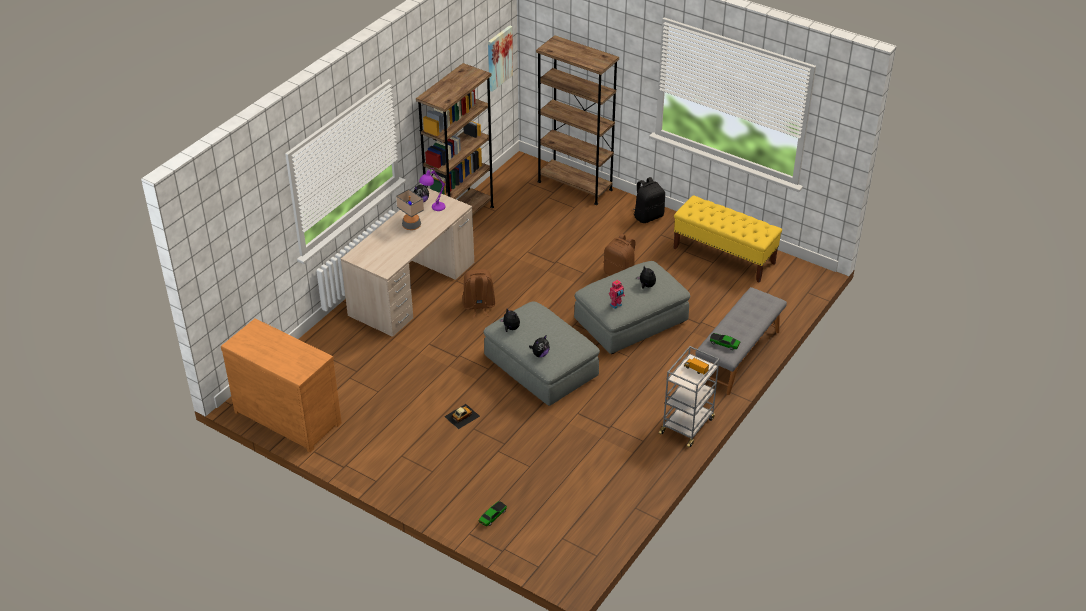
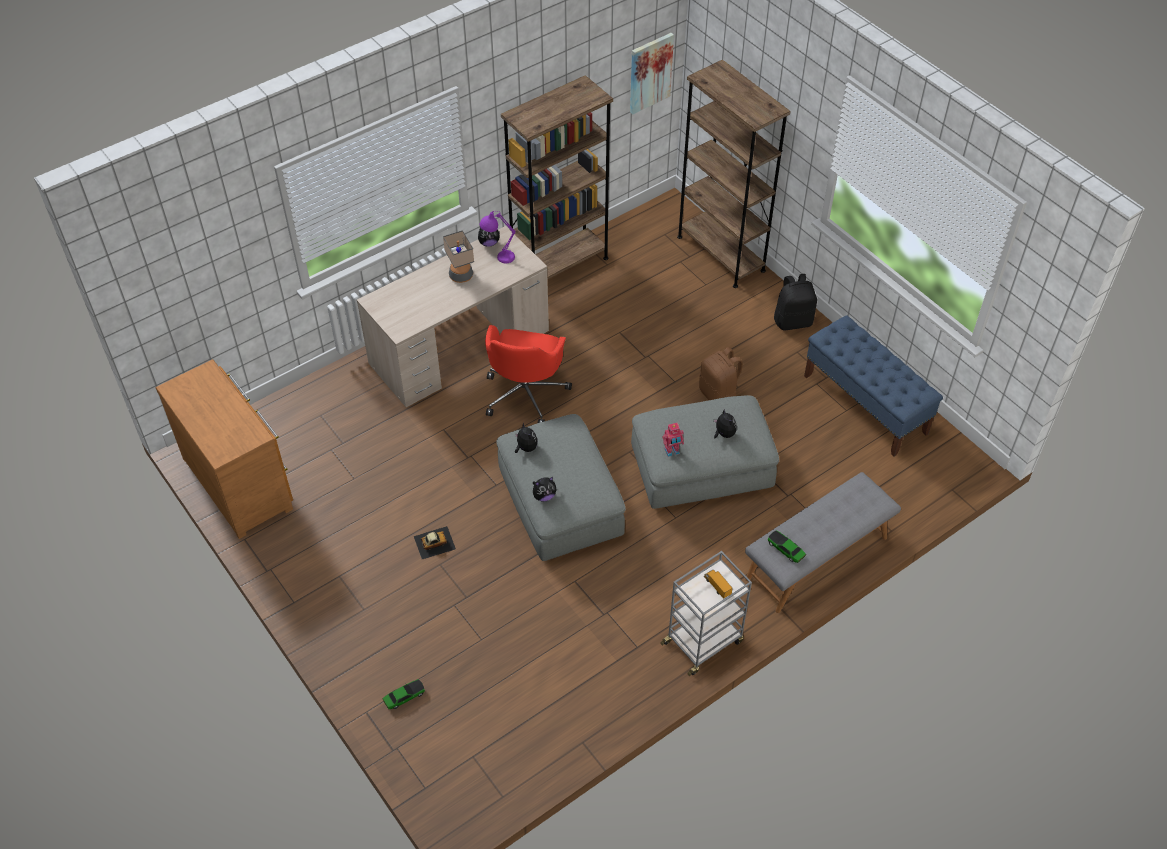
camera: 20 degrees right, 10 degrees up
brown backpack [463,269,495,318] -> red office chair [485,325,572,423]
yellow bench [673,195,782,282] -> blue bench [804,316,943,456]

